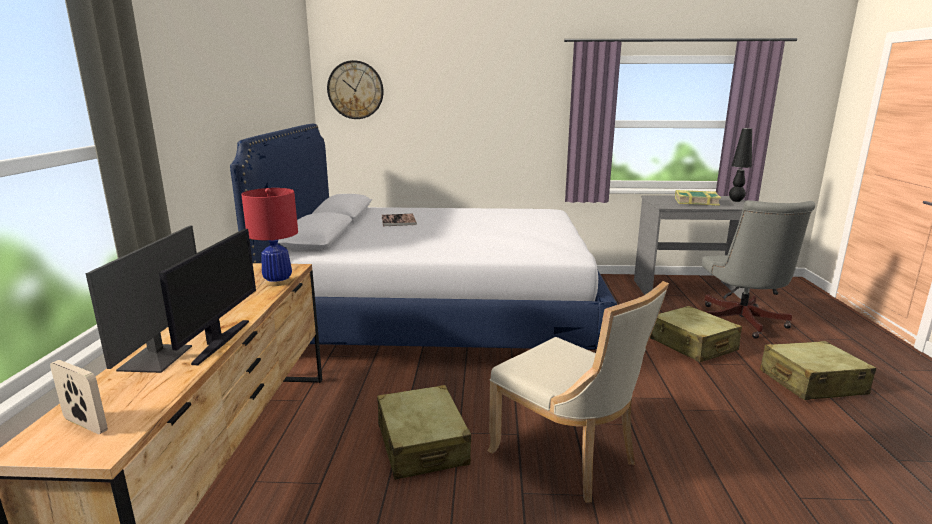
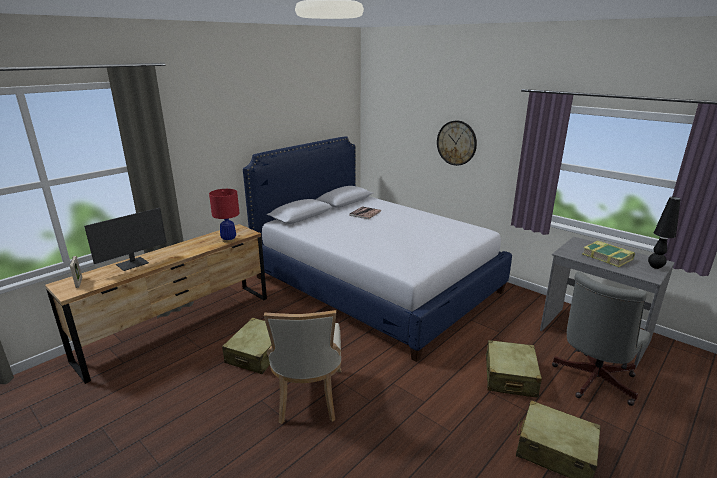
camera: 40 degrees right, 5 degrees up
monitor [159,229,256,365] -> none
wall clock [327,60,384,119] -> wall clock moved to [437,120,477,166]

